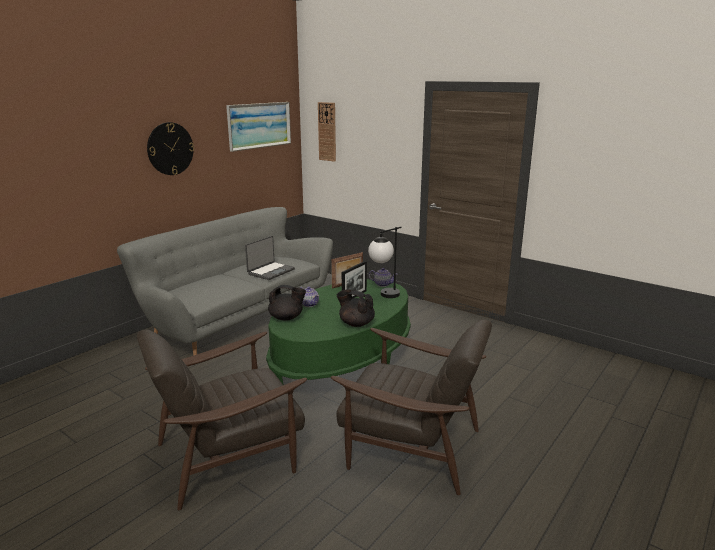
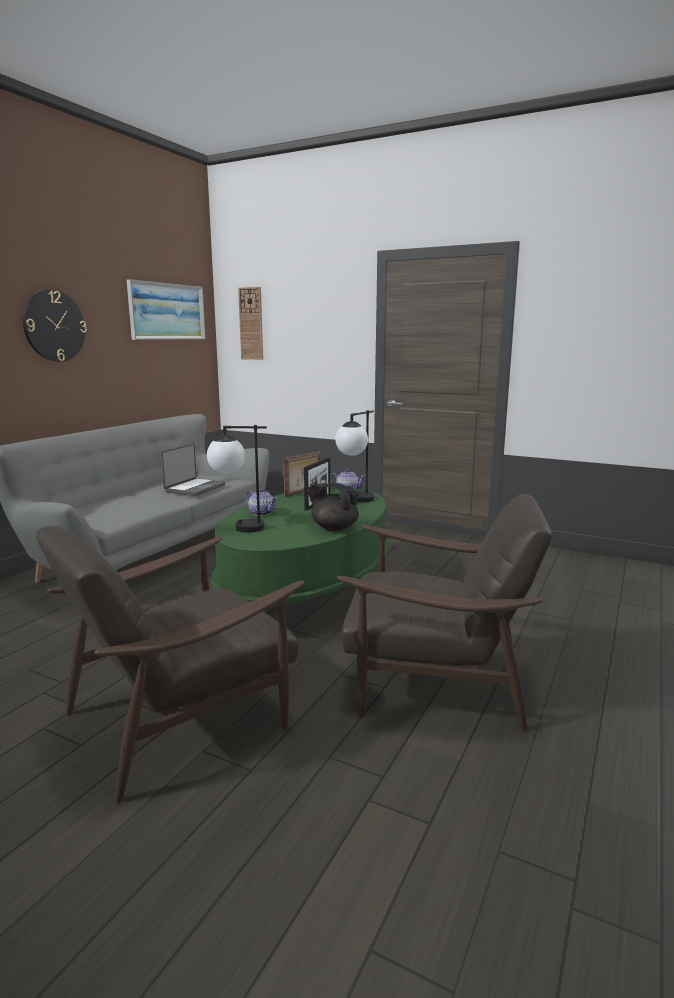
camera: 10 degrees left, 5 degrees down
black teapot [268,285,306,320] -> table lamp [207,425,267,533]

